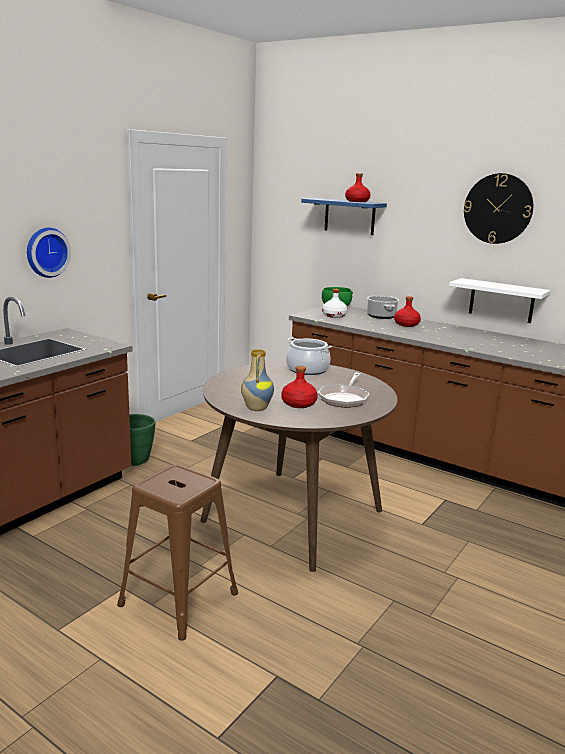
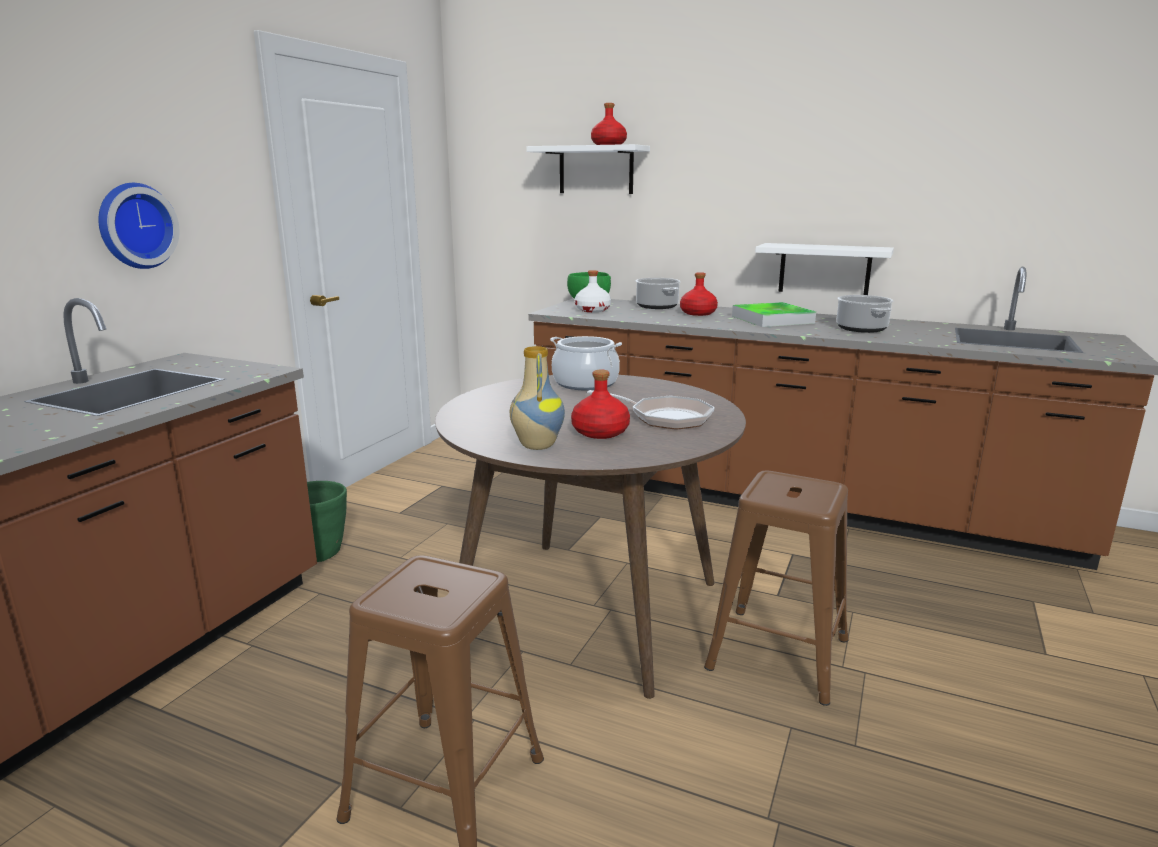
camera: 10 degrees left, 0 degrees up
blue shelf [301,198,387,235] -> white shelf [526,144,650,194]
frying pan [318,373,369,408] -> frying pan turned 75 degrees counterclockwise [587,390,715,430]
wall clock [464,173,533,244] -> none
none -> brown stool [704,471,849,706]
none -> tray [732,302,816,327]
none -> cooking pot [836,295,893,333]

